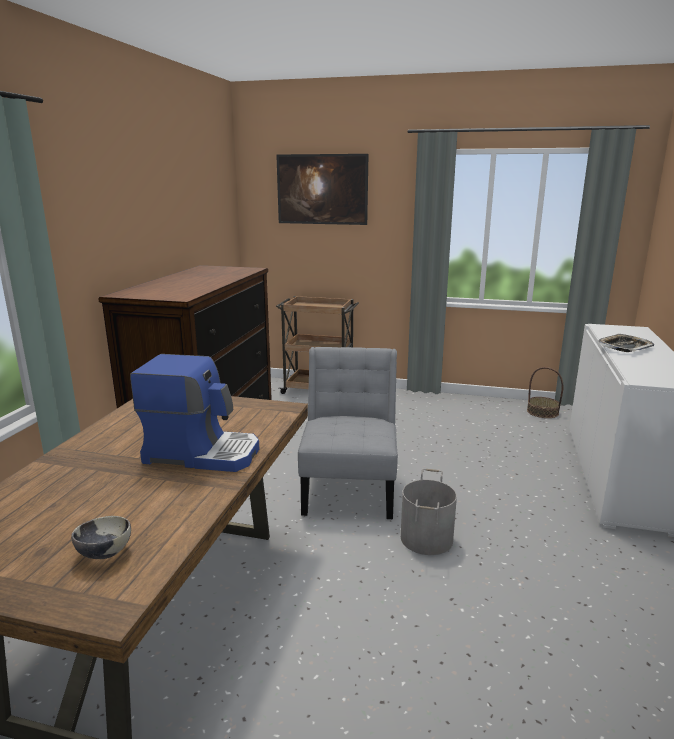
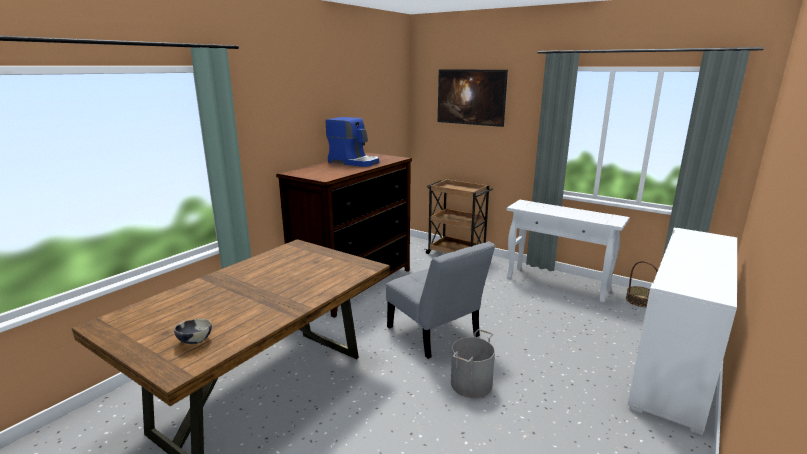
camera: 20 degrees right, 0 degrees up
coffee machine [130,354,259,472] -> coffee machine moved to [326,117,379,167]
grey chair [298,347,398,519] -> grey chair turned 120 degrees clockwise [386,241,495,359]
tray [599,334,654,352] -> none
none -> white console table [506,200,629,303]

